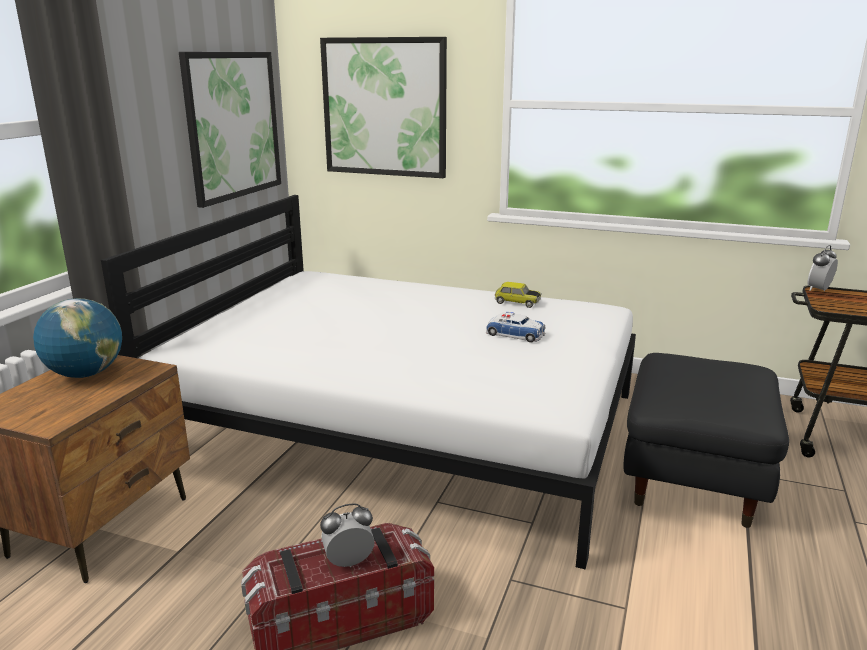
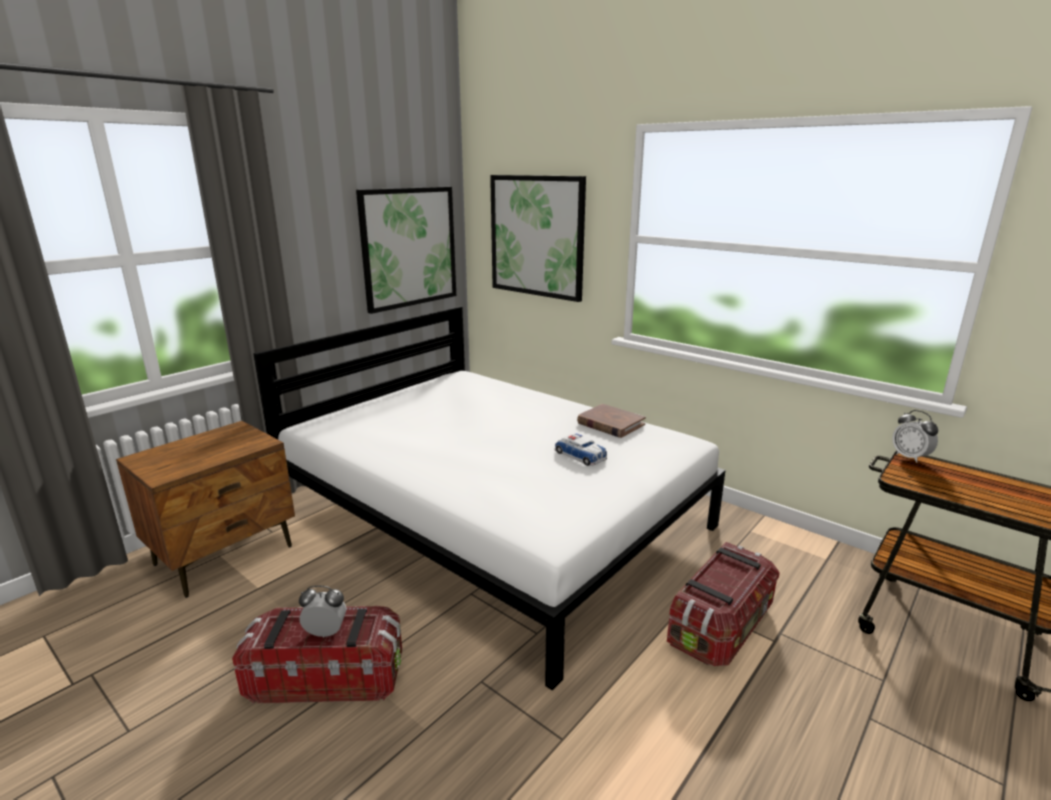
camera: 20 degrees right, 0 degrees up
globe [33,298,122,378] -> none
toy car [495,282,542,308] -> brown book [577,404,646,438]
black ottoman [624,353,789,528] -> storage box [667,542,780,666]
alarm clock [807,245,838,291] -> alarm clock turned 90 degrees counterclockwise [892,410,938,463]

